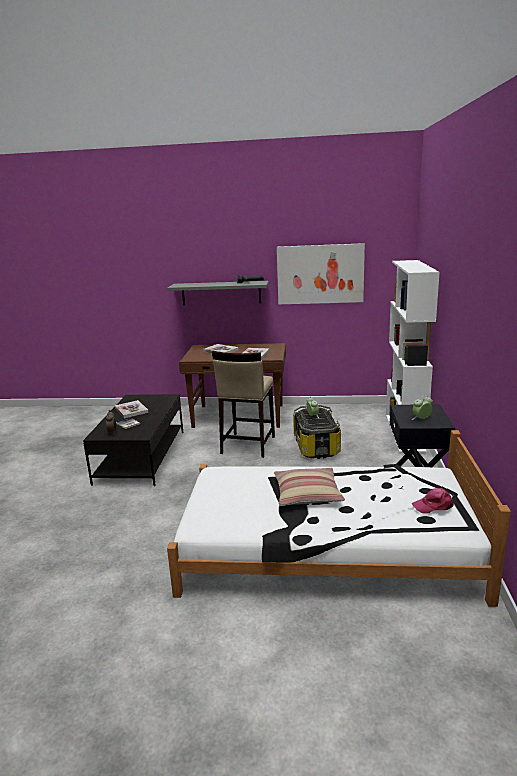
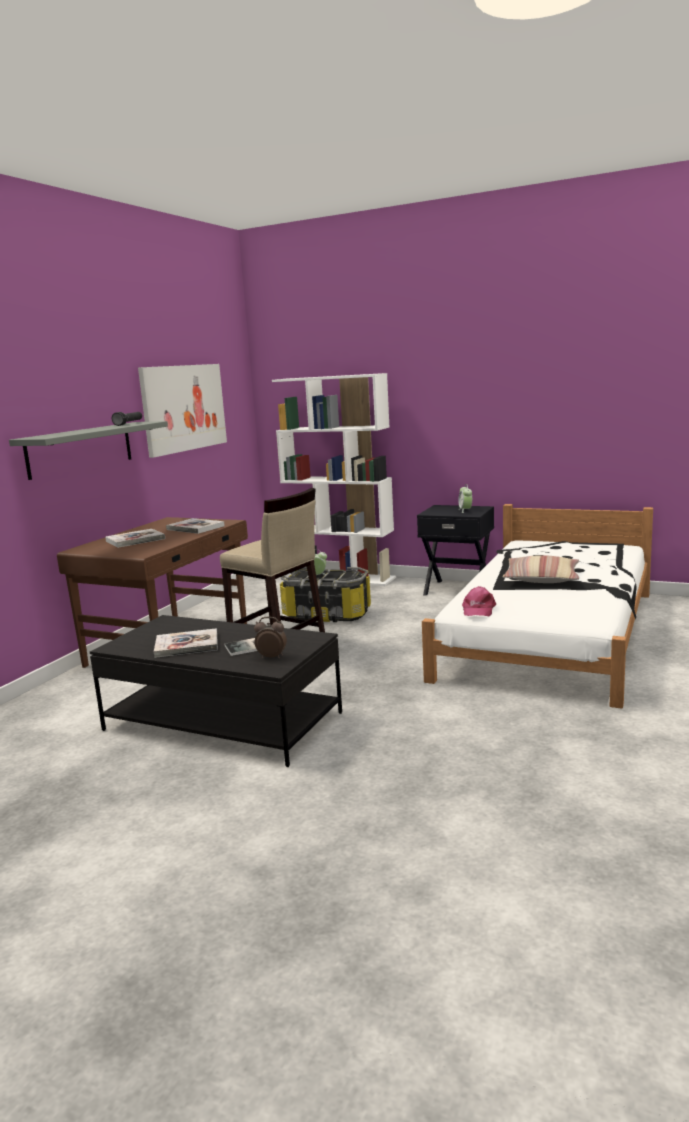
camera: 70 degrees left, 5 degrees down
pink cap [412,488,454,514] -> pink cap moved to [462,586,496,616]

